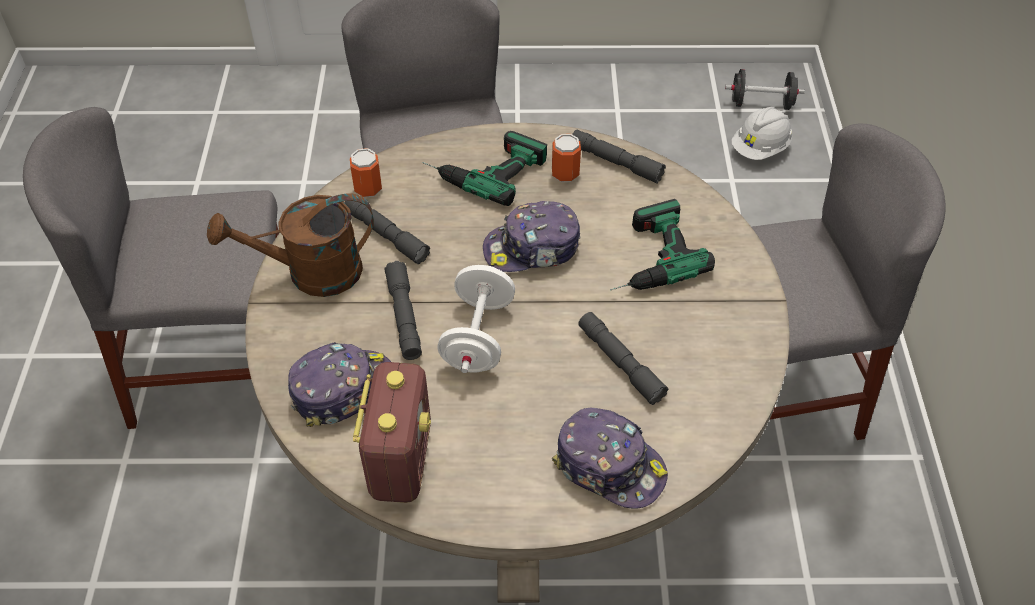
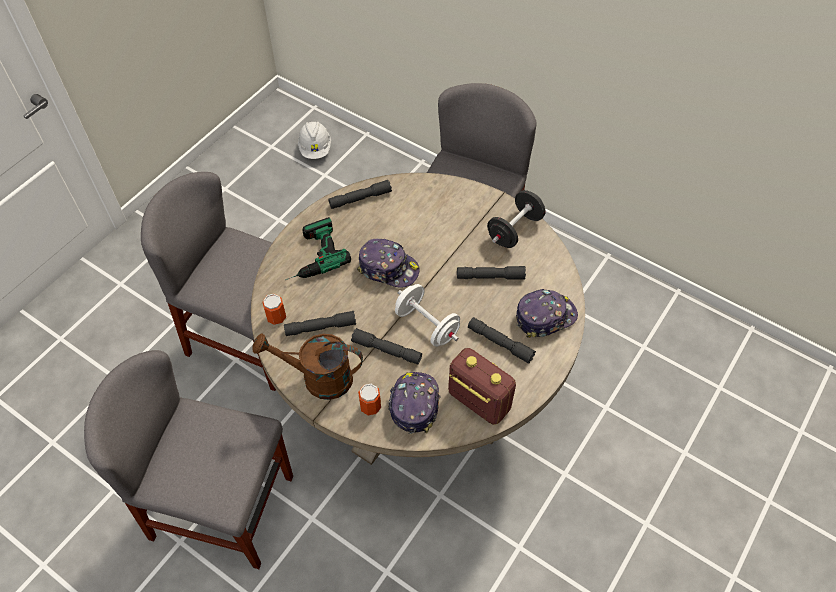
camera: 55 degrees left, 5 degrees up
grey chair [23,107,279,429] -> grey chair turned 75 degrees clockwise [84,350,293,569]
brown watering can [207,193,374,297] -> brown watering can turned 75 degrees clockwise [252,333,363,400]
cap [483,201,580,272] -> cap turned 90 degrees counterclockwise [357,239,420,288]
can [552,134,581,182] -> can moved to [358,384,381,415]
power drill [610,199,715,291] -> none
black dumbbell [725,69,805,110] -> black dumbbell moved to [487,190,546,248]
none -> grey flashlight [468,317,536,363]

